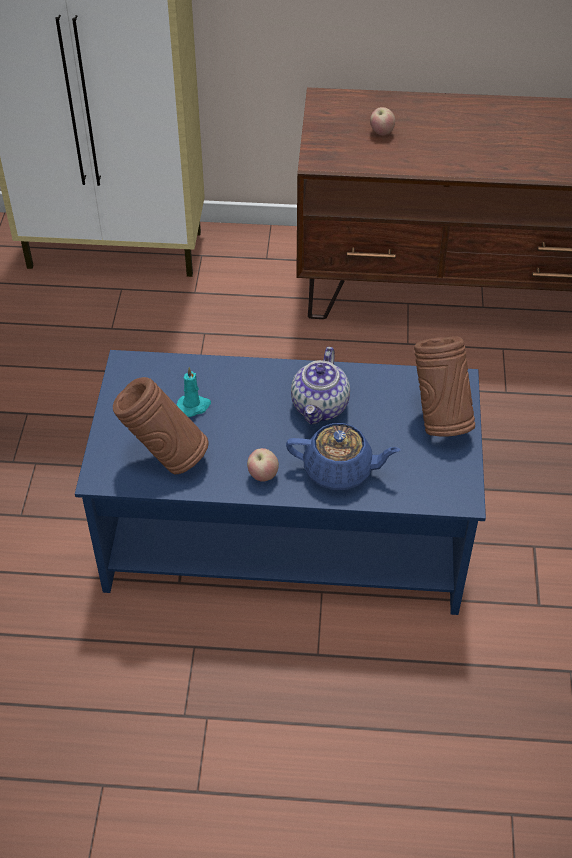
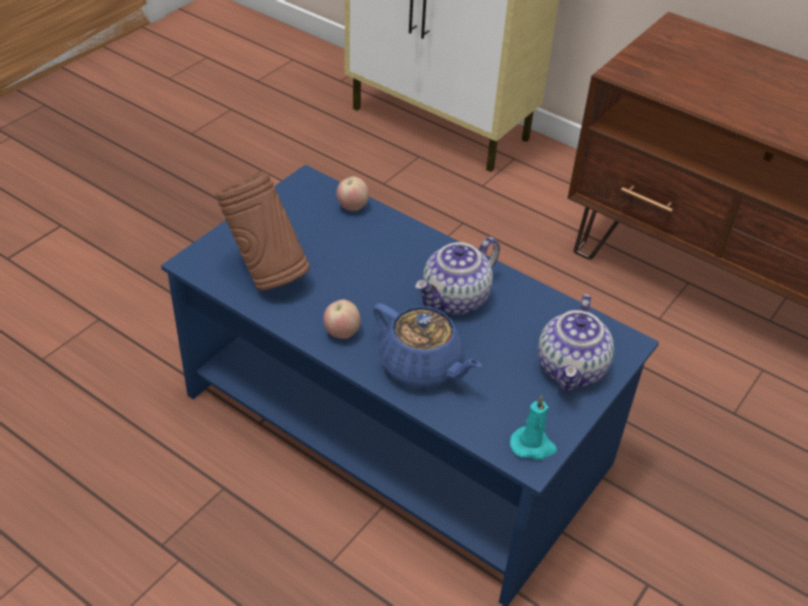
camera: 30 degrees right, 5 degrees down
turquoise candle [177,367,211,417] -> turquoise candle moved to [510,395,557,460]
apple [370,107,395,136] -> apple moved to [337,176,369,211]
brown vase [414,336,475,437] -> teapot [538,294,614,391]

